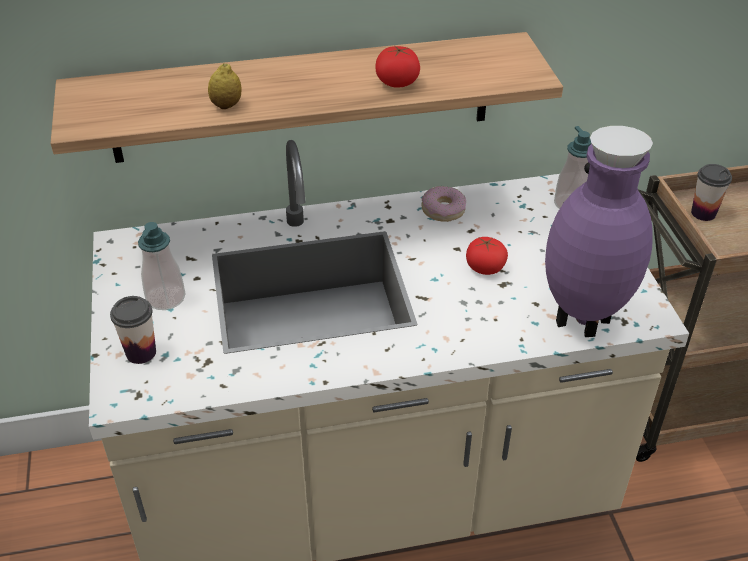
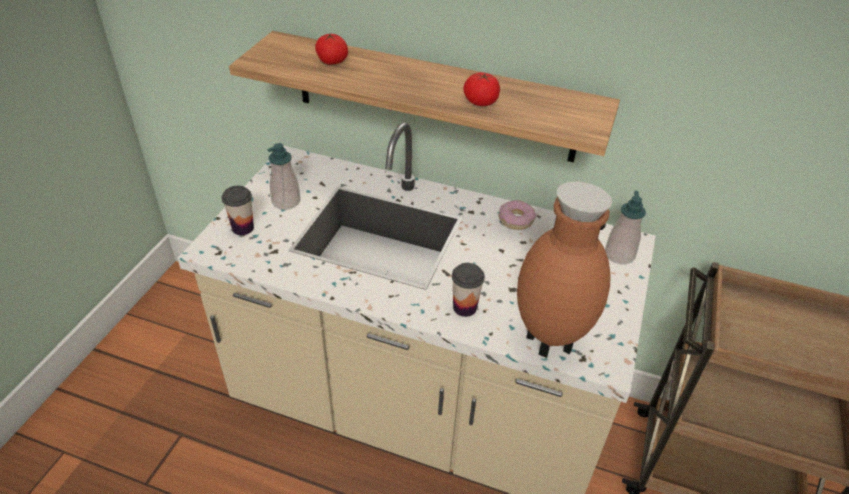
camera: 30 degrees right, 0 degrees up
lemon [208,63,242,109] -> none
tomato [466,237,508,275] -> tomato moved to [315,34,348,65]
purple vase [545,126,653,337] -> brown vase [517,181,612,358]
cup [691,164,732,221] -> cup moved to [452,263,485,317]

